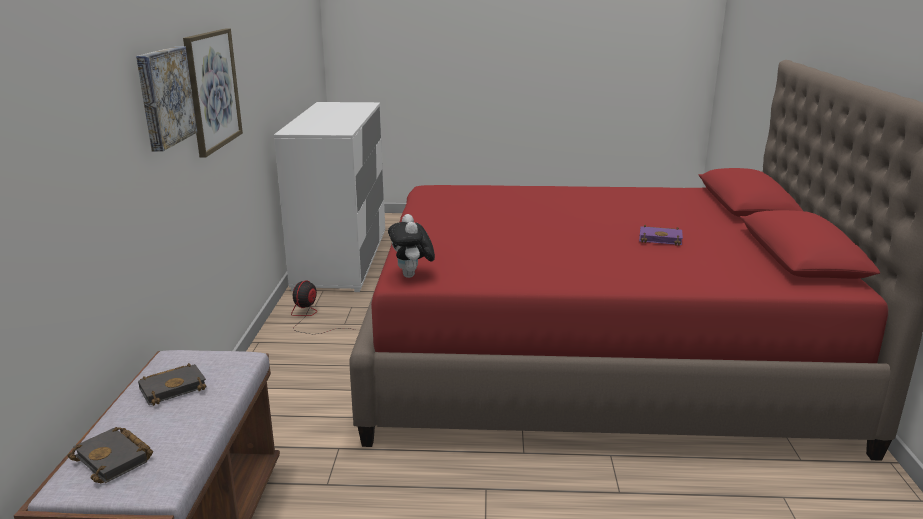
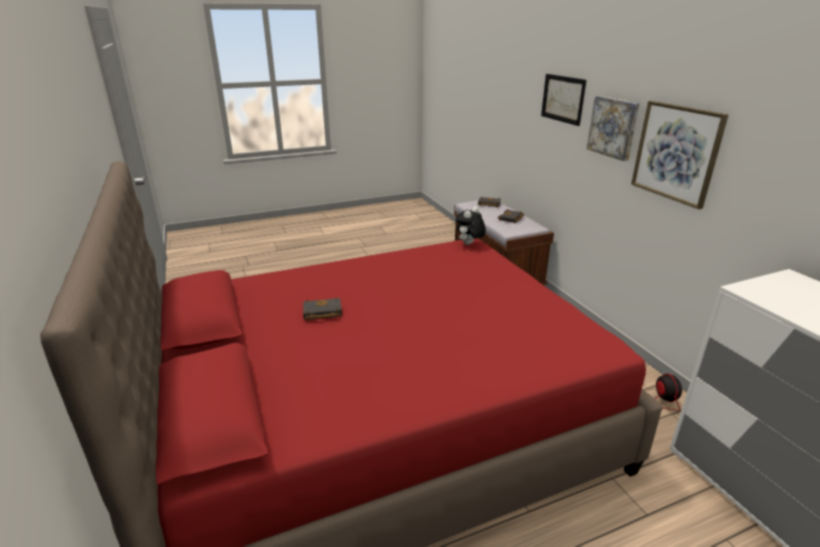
camera: 155 degrees right, 5 degrees up
plush toy [388,214,435,278] -> plush toy turned 105 degrees counterclockwise [456,206,486,245]
purple book [639,225,683,246] -> black book [303,297,342,320]
none -> picture [541,74,586,126]

